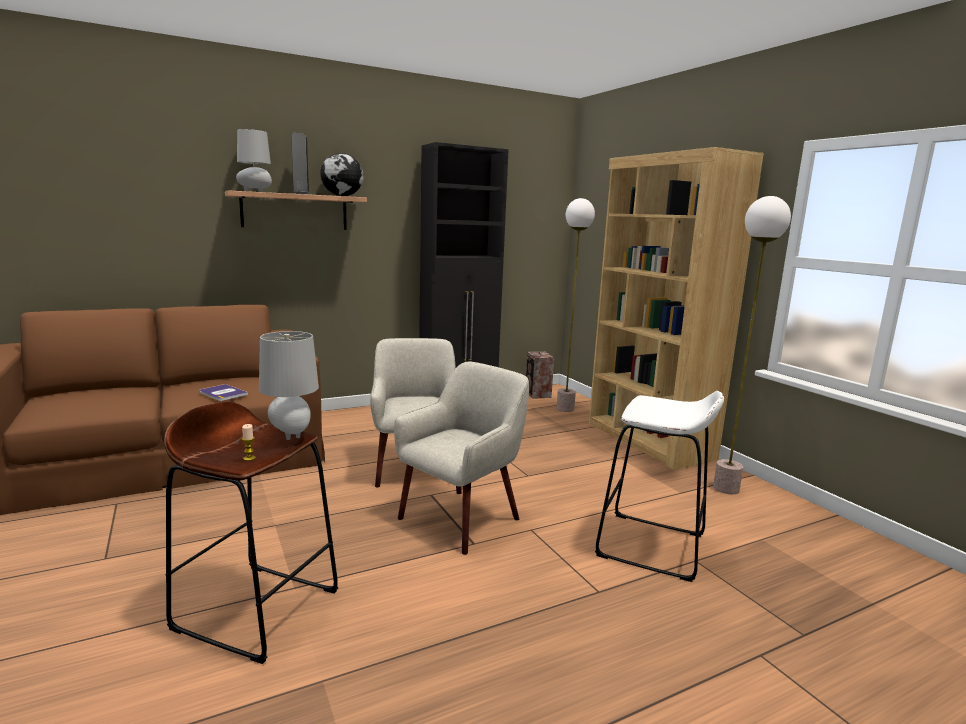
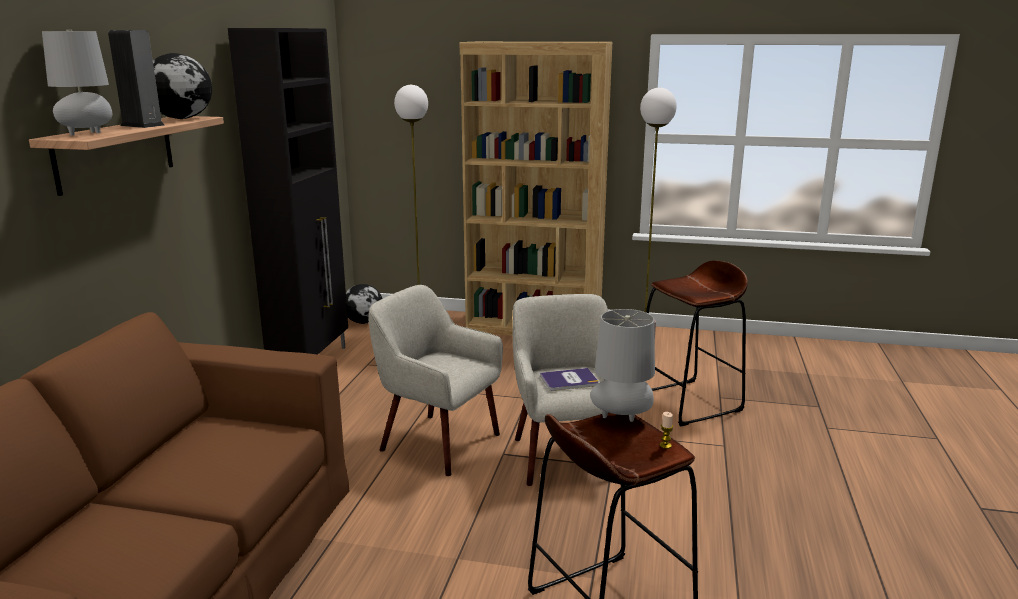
camera: 50 degrees left, 5 degrees up
book [199,384,248,401] -> book moved to [540,368,599,391]
speaker [526,352,554,399] -> globe [346,284,383,324]
white stool [595,391,724,582] -> brown stool [646,260,748,426]

